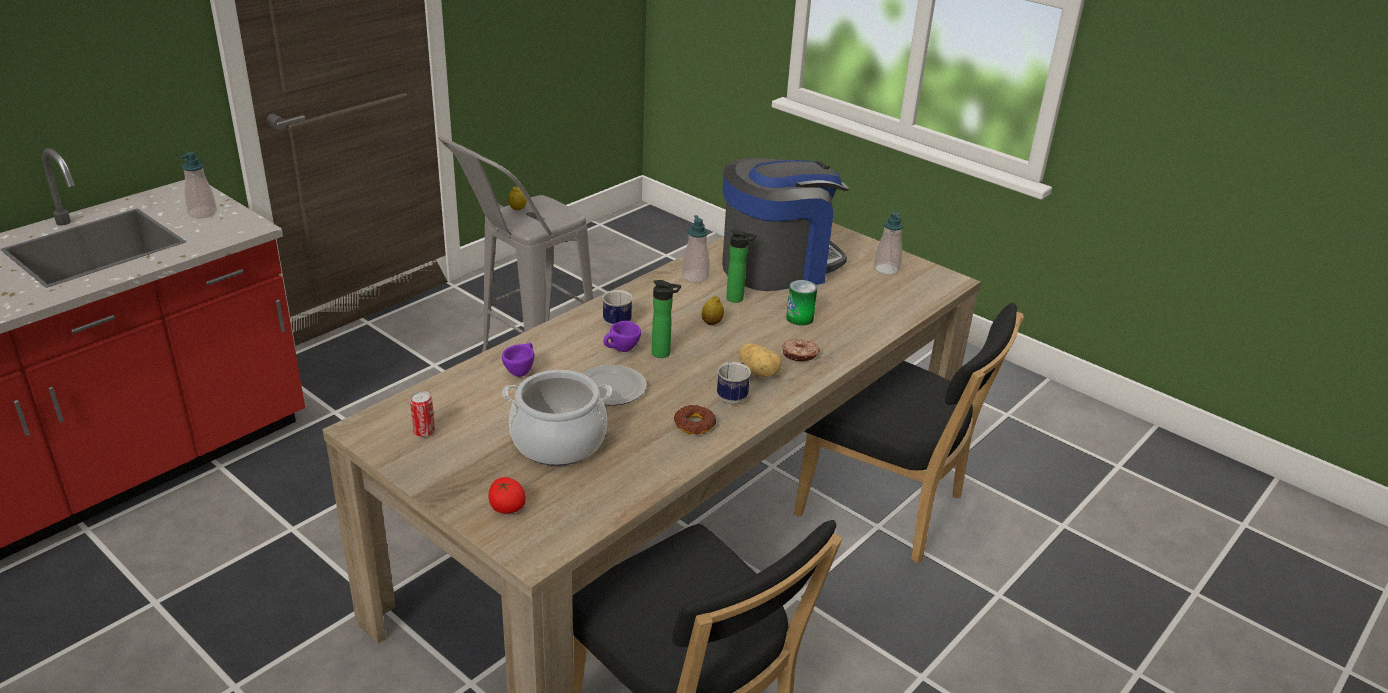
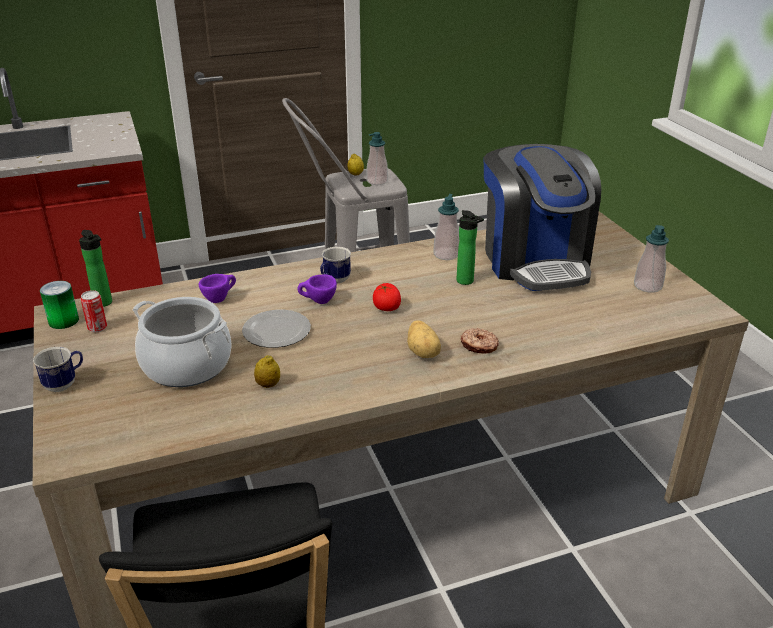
camera: 30 degrees right, 0 degrees up
soap dispenser [180,152,217,218] -> soap dispenser moved to [366,132,388,185]
tomato [488,477,526,514] -> tomato moved to [373,283,401,311]
bottle [652,280,681,358] -> bottle moved to [79,230,112,307]
donut [674,405,716,435] -> none
lemon [701,296,724,325] -> lemon moved to [254,355,280,388]
mug [717,362,751,405] -> mug moved to [33,347,83,392]
coffee machine [722,158,849,291] -> coffee machine turned 75 degrees clockwise [484,144,601,291]
can [786,280,817,326] -> can moved to [40,281,79,329]
black chair [794,303,1024,564] -> none

